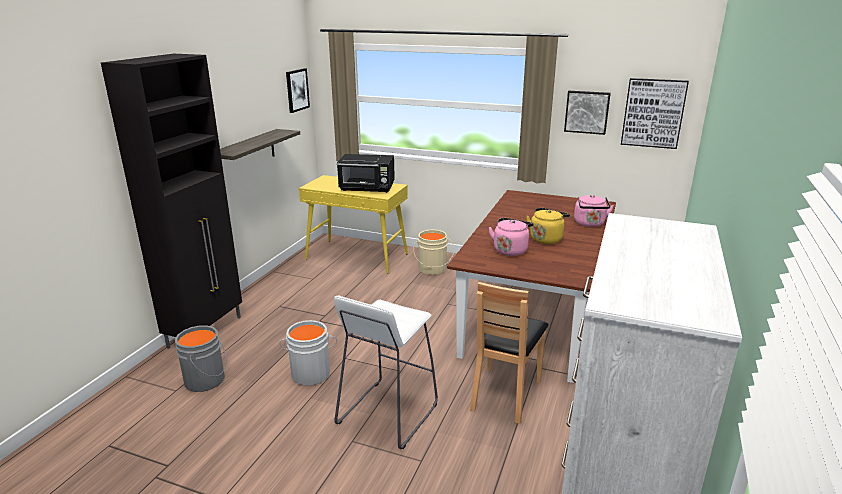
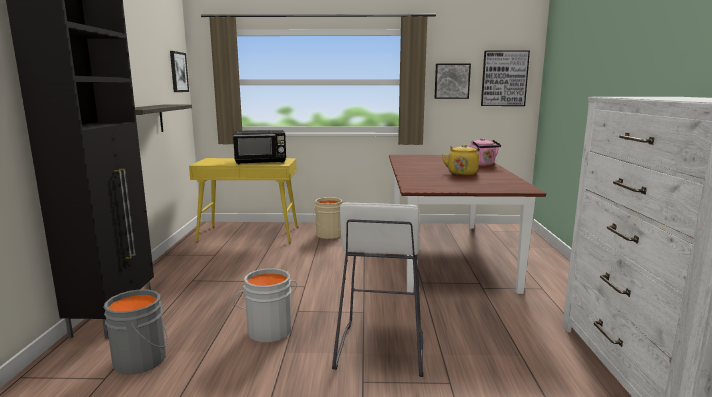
camera: 20 degrees left, 10 degrees down
brown chair [470,282,549,424] -> none
pink kettle [488,218,534,256] -> none

